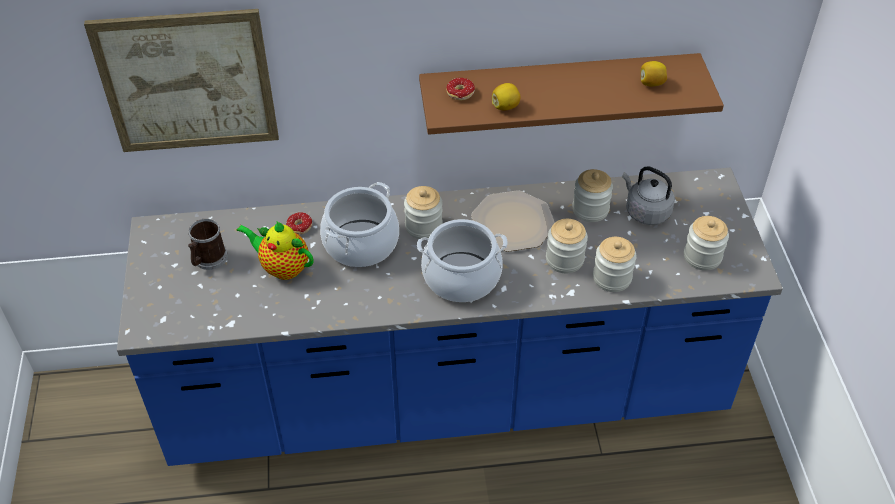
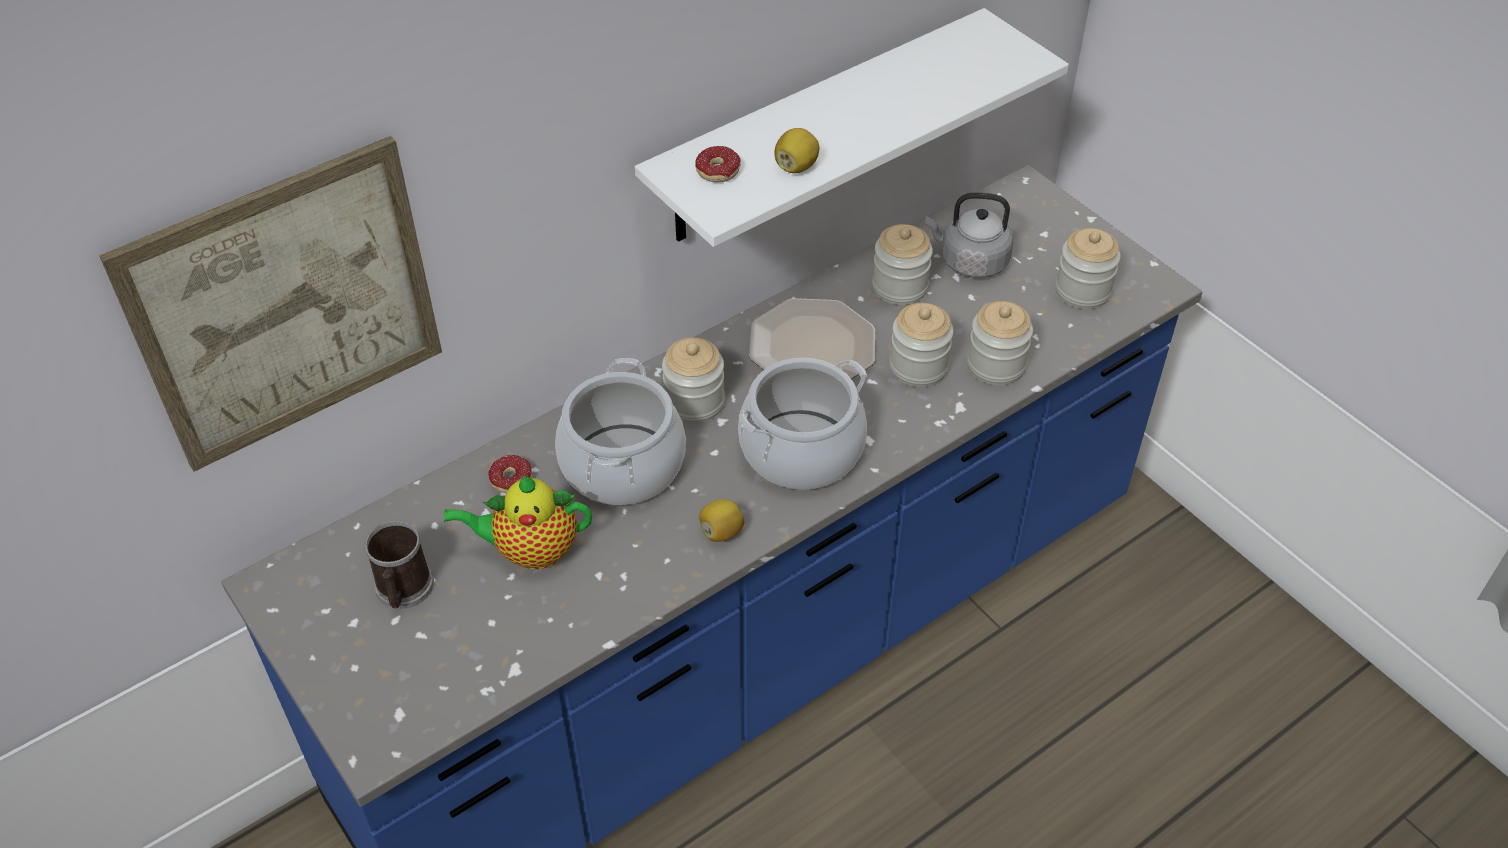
camera: 30 degrees left, 0 degrees up
brown shelf [419,53,724,135] -> white shelf [635,8,1069,247]
lemon [641,61,667,86] -> lemon moved to [699,499,744,542]

